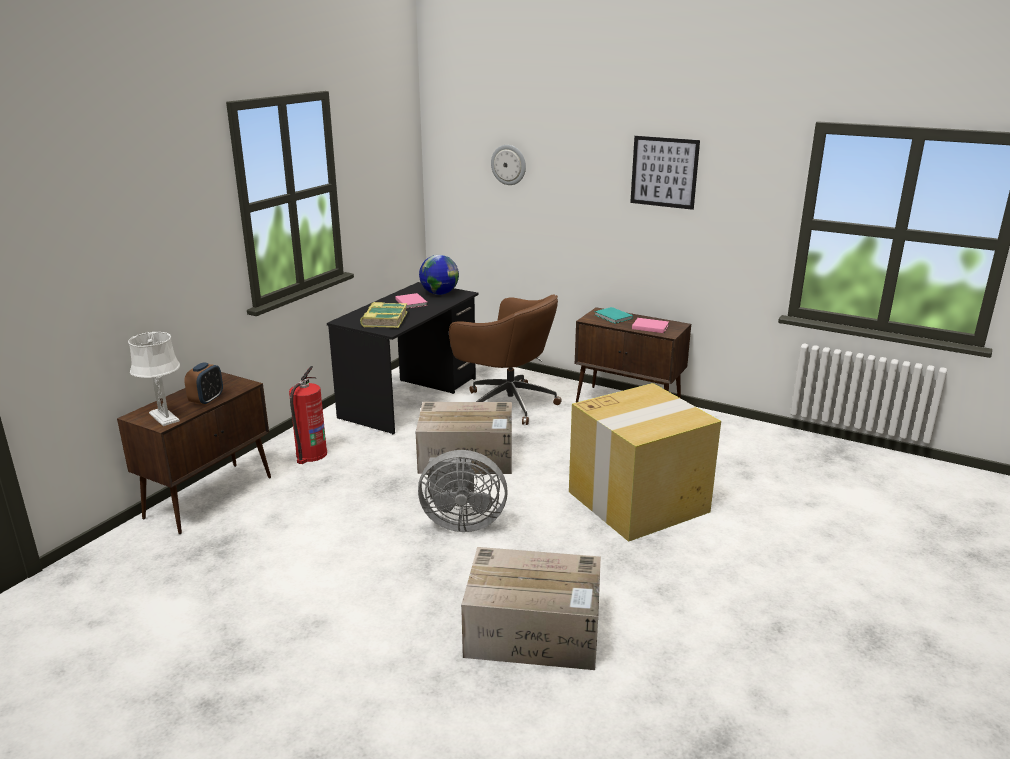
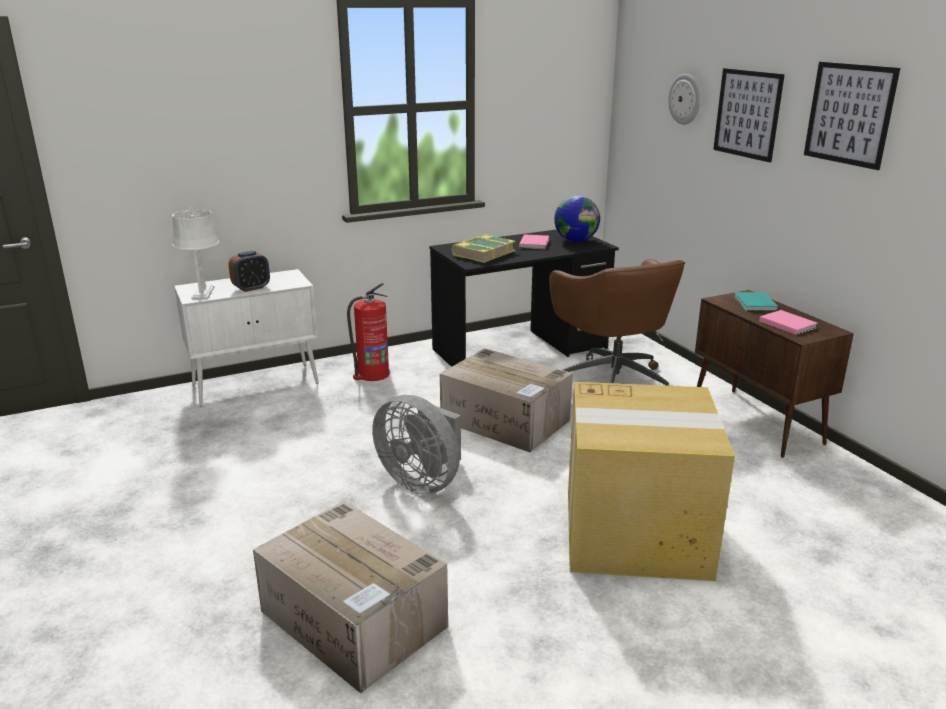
camera: 35 degrees right, 0 degrees up
brown cabinet [117,372,271,534] -> white cabinet [174,269,319,406]
none -> picture [713,68,785,162]

